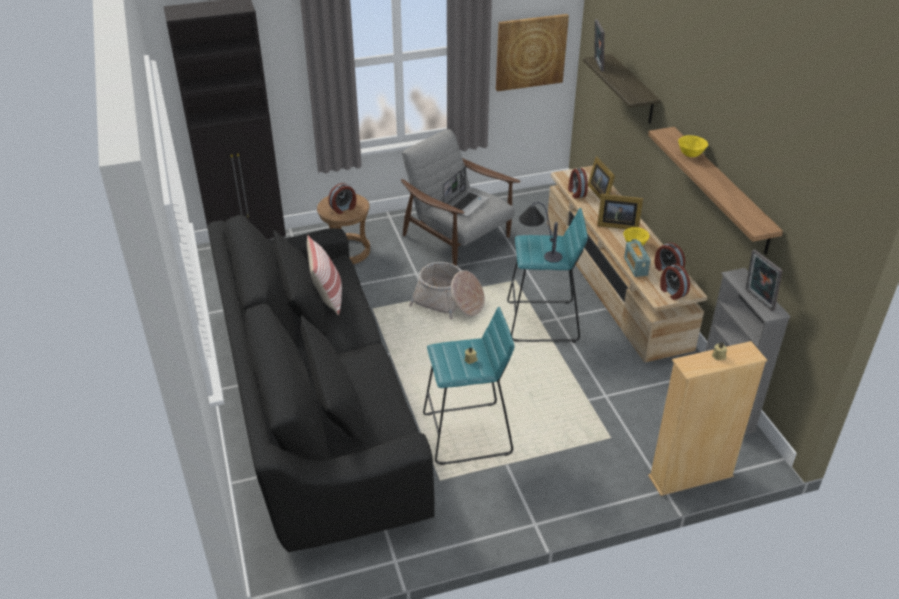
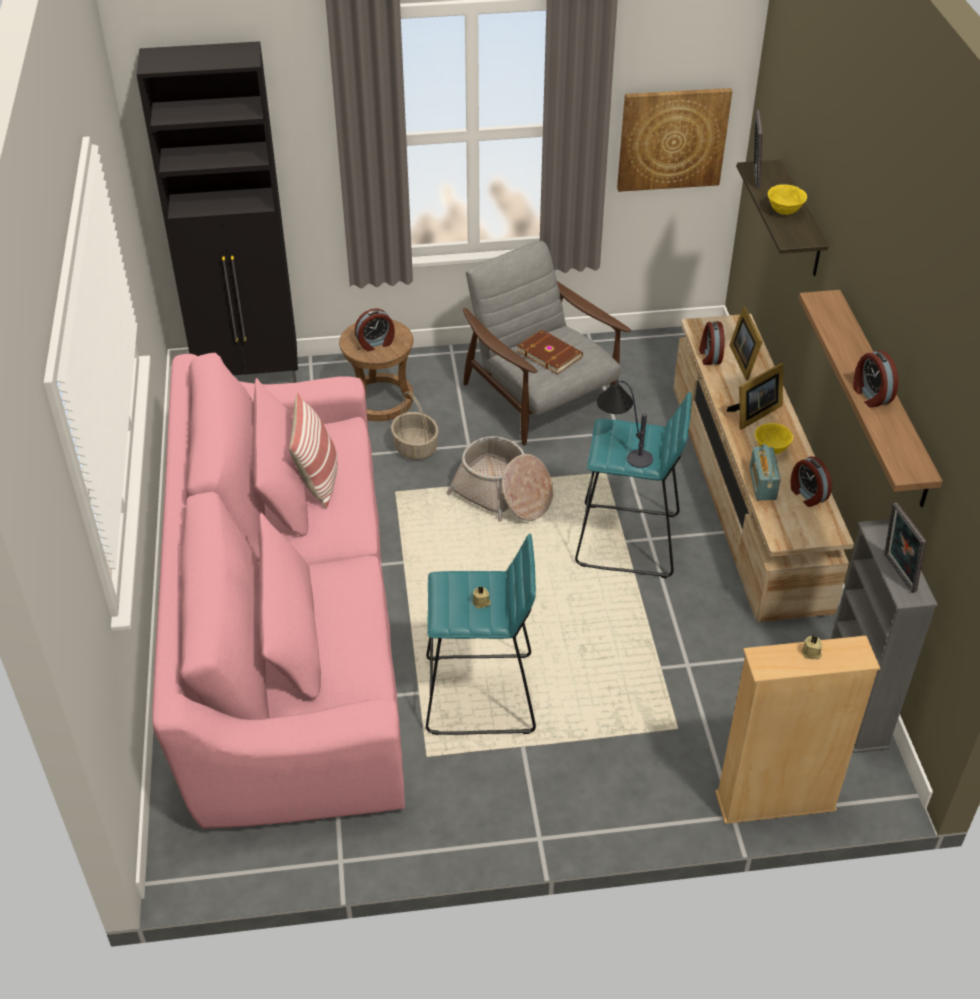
camera: 10 degrees right, 5 degrees up
black sofa [208,215,435,552] -> pink sofa [152,353,405,829]
laptop [443,166,489,217] -> brown book [517,329,583,374]
picture frame [597,194,643,229] -> picture frame turned 60 degrees counterclockwise [726,363,783,430]
alarm clock [660,264,690,300] -> alarm clock moved to [853,350,898,408]
yellow bowl [678,135,708,157] -> yellow bowl moved to [768,184,807,215]
none -> basket [391,391,439,460]

